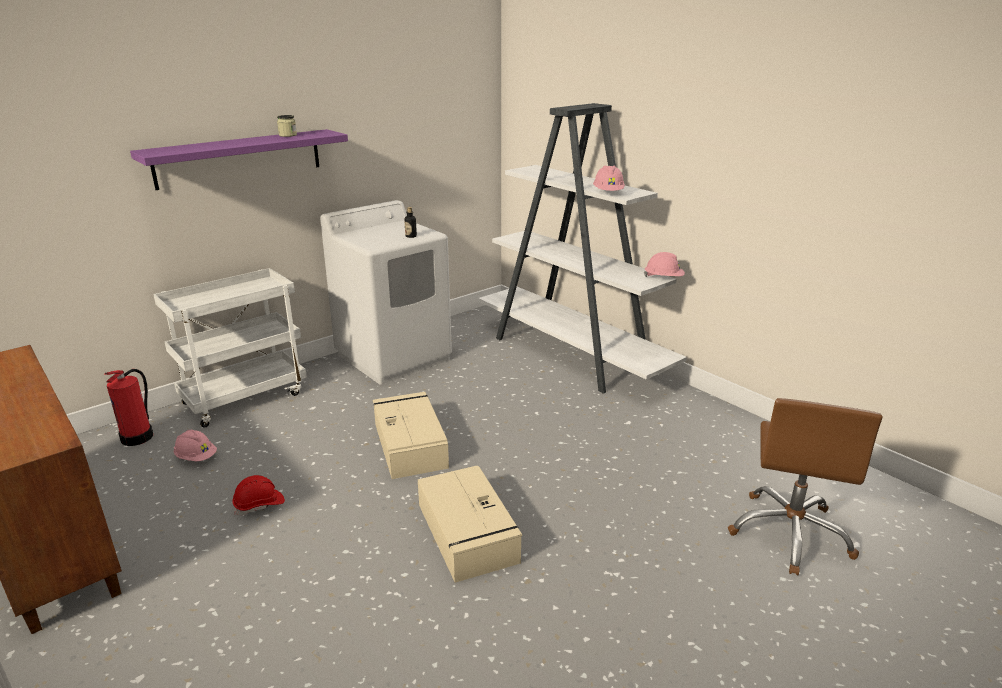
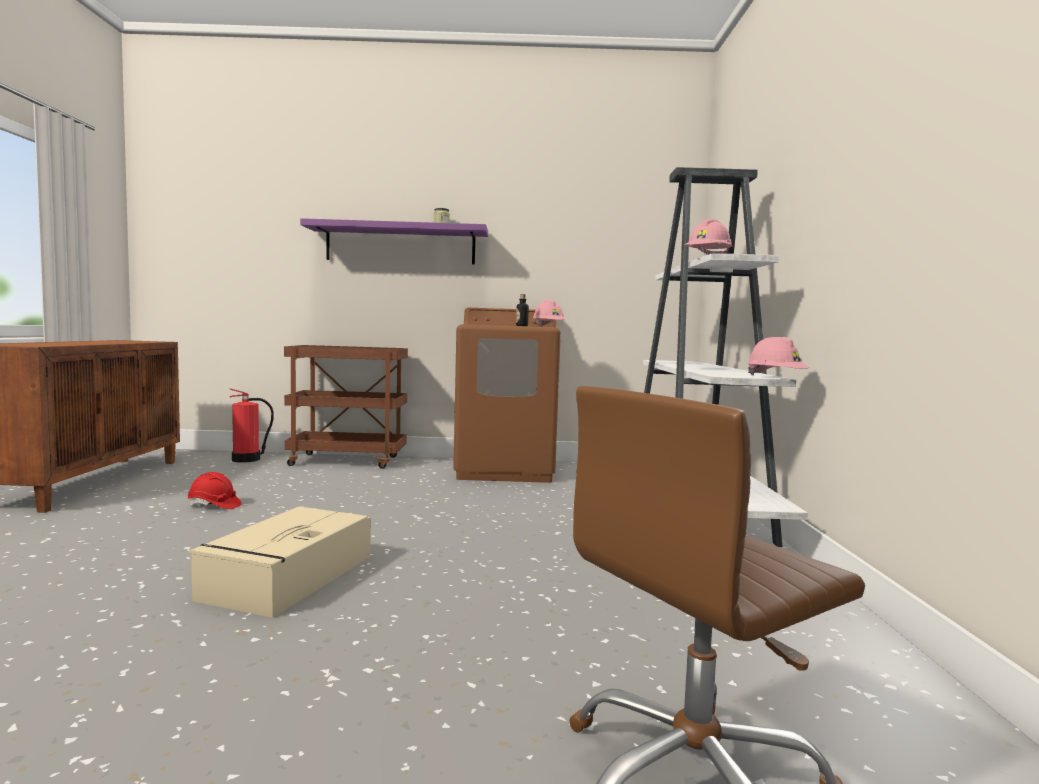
camera: 40 degrees right, 20 degrees down
white cart [153,268,307,428] -> brown cart [284,345,408,469]
pink hard hat [174,430,217,461] -> pink hard hat moved to [533,300,566,327]
white washing machine [320,200,452,384] -> brown washing machine [453,308,561,483]
beige storage box [373,392,449,479] -> none

